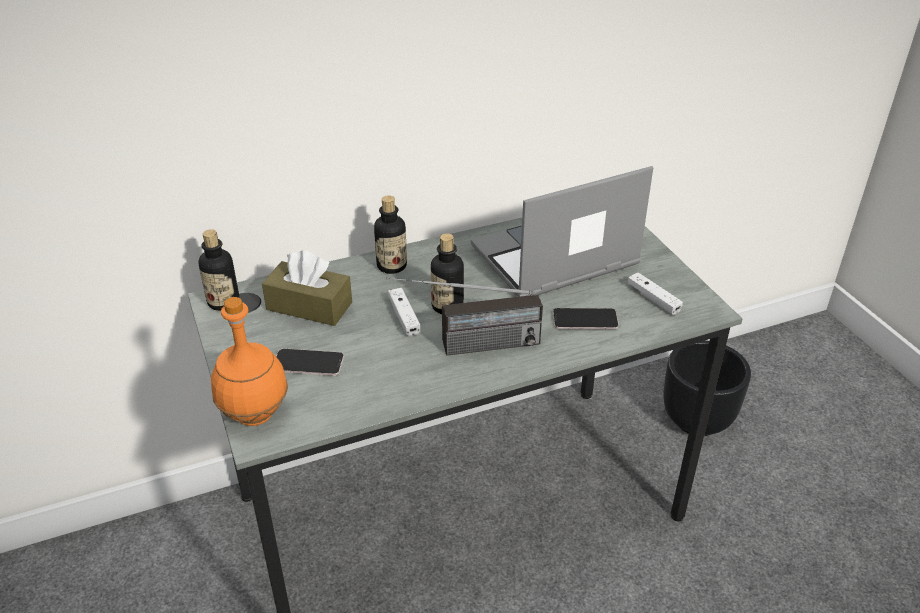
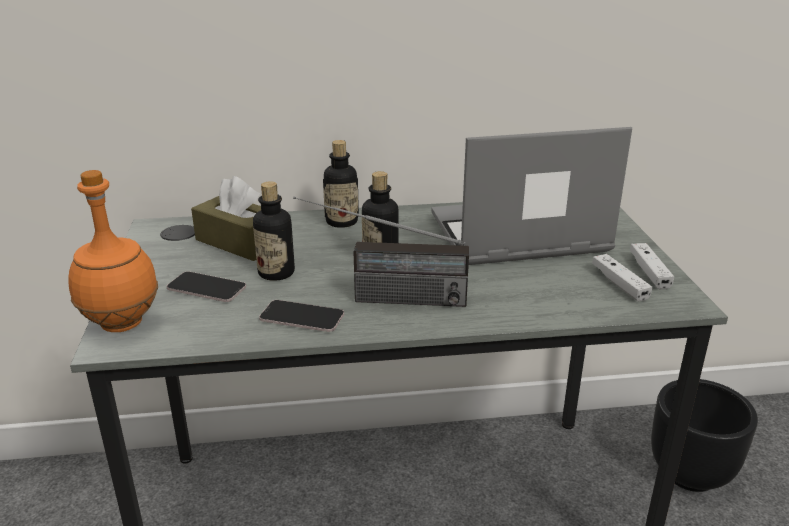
camera: 15 degrees right, 10 degrees down
bottle [199,229,239,311] -> bottle moved to [253,181,295,281]
white game controller [388,288,420,336] -> white game controller moved to [630,243,674,289]
phone [553,308,619,329] -> phone moved to [259,300,344,332]

